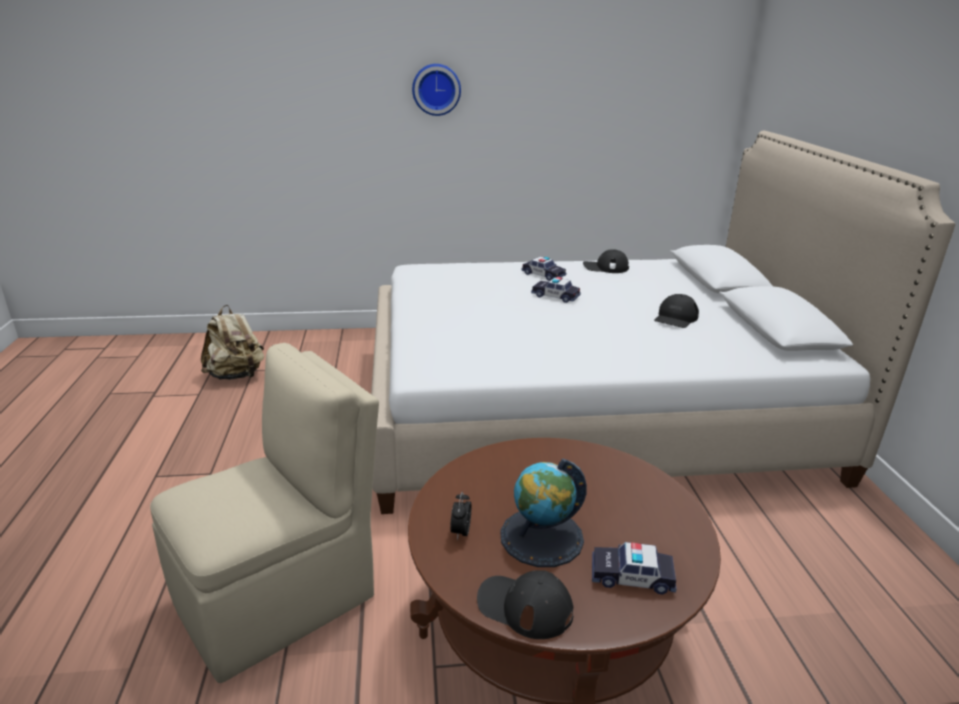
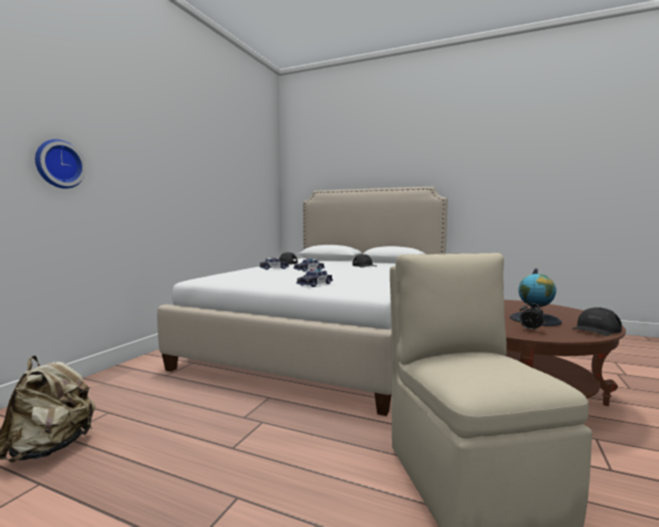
camera: 60 degrees left, 20 degrees down
wall clock [412,64,461,116] -> wall clock moved to [35,139,86,189]
toy car [592,542,677,594] -> toy car moved to [296,269,333,287]

